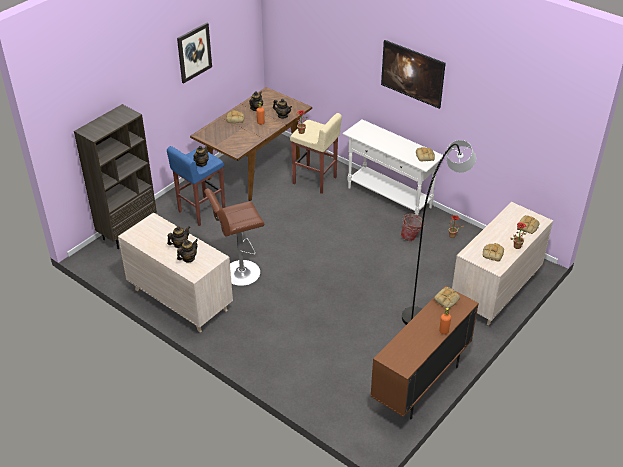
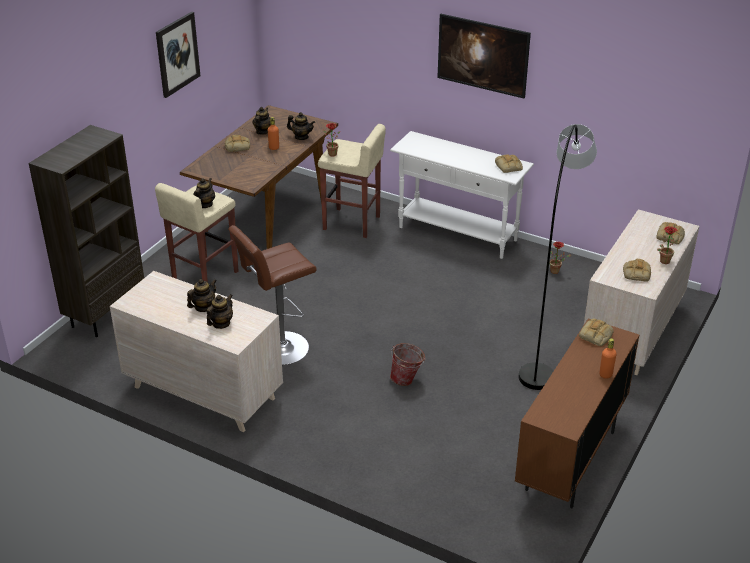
camera: 10 degrees left, 5 degrees down
blue stool [167,146,225,226] -> beige stool [155,183,238,282]
bucket [401,213,425,241] -> bucket moved to [390,343,426,386]

